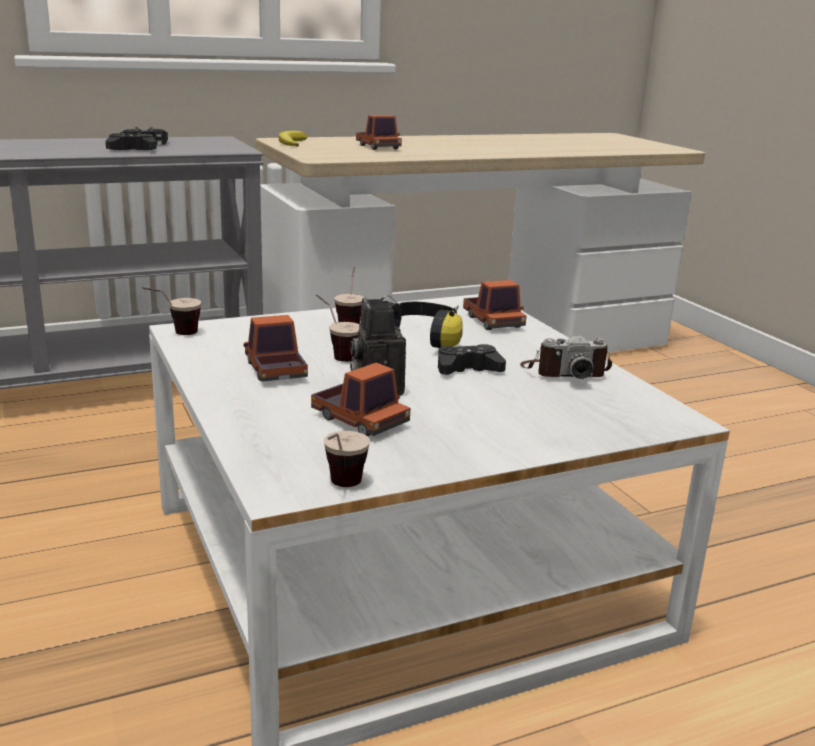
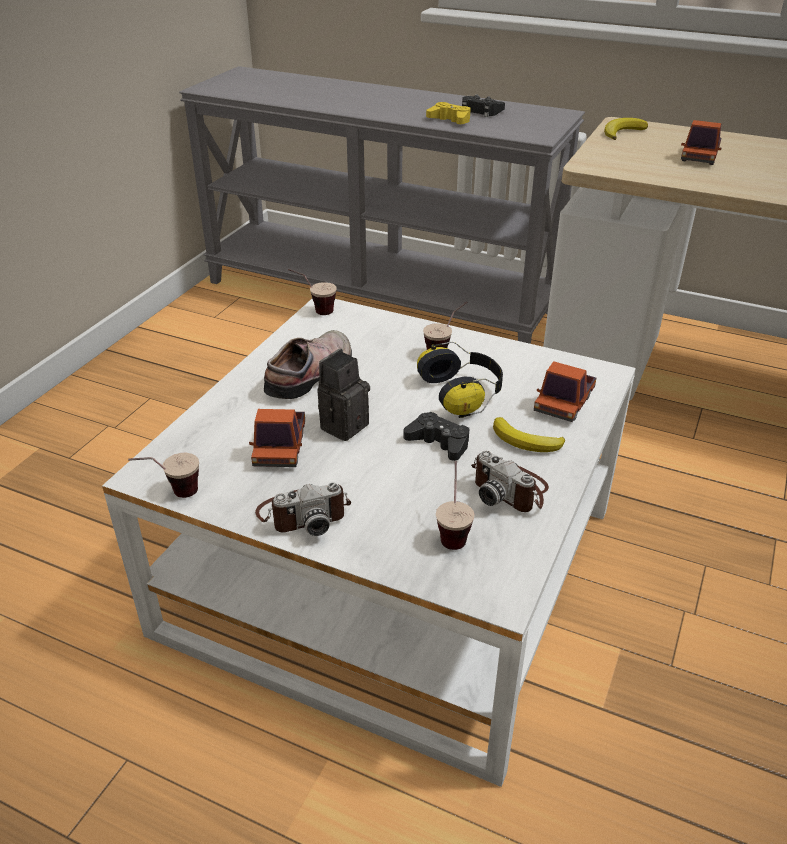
camera: 50 degrees right, 15 degrees up
black game controller [105,133,157,150] -> yellow game controller [426,102,471,124]
toy truck [243,315,308,382] -> shoe [264,330,352,399]
cup [316,294,359,362] -> cup moved to [436,461,475,550]
none -> camera [255,482,351,536]
none -> banana [493,417,565,452]

